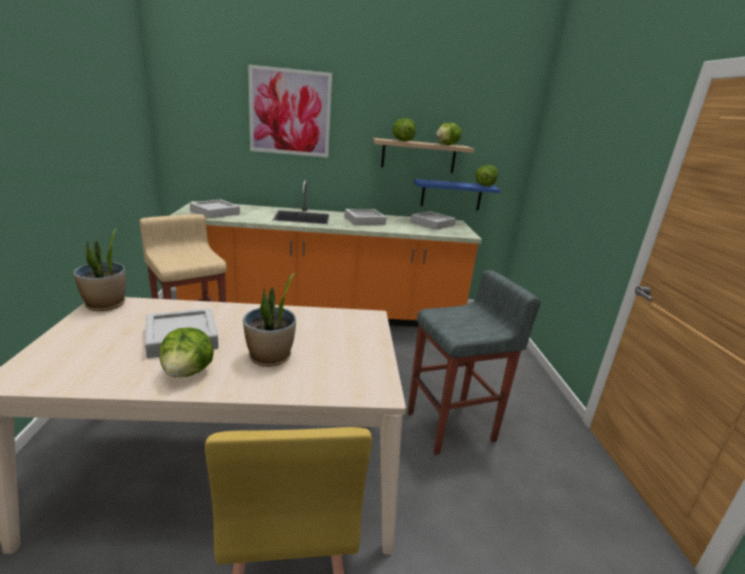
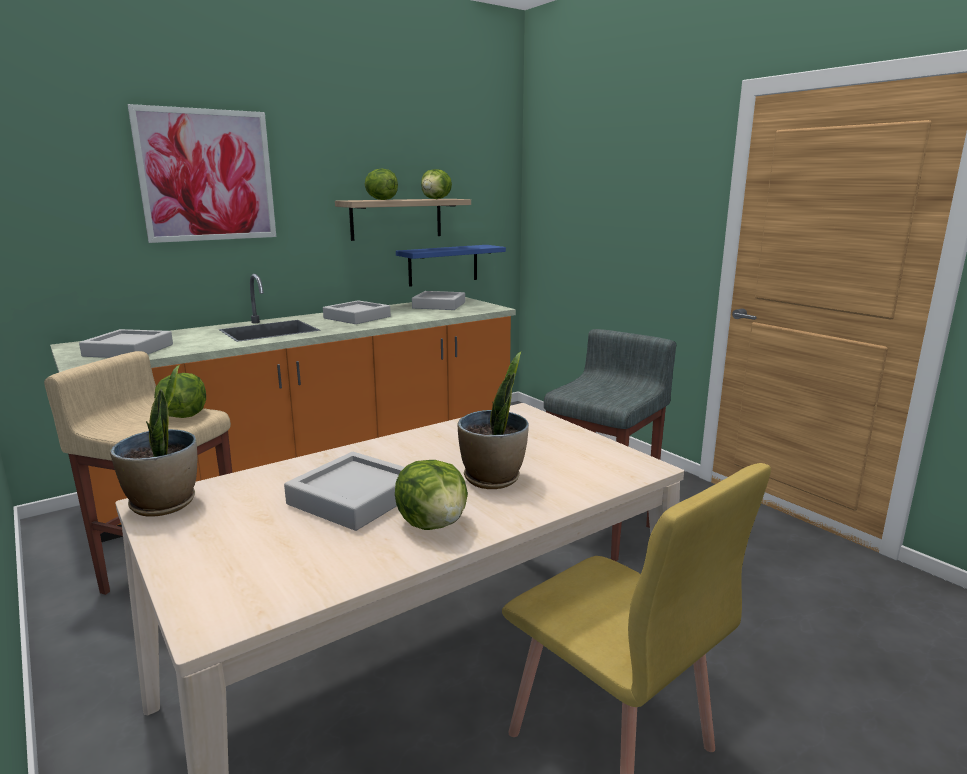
camera: 30 degrees left, 5 degrees down
lettuce [475,165,498,186] -> lettuce moved to [154,373,206,418]

